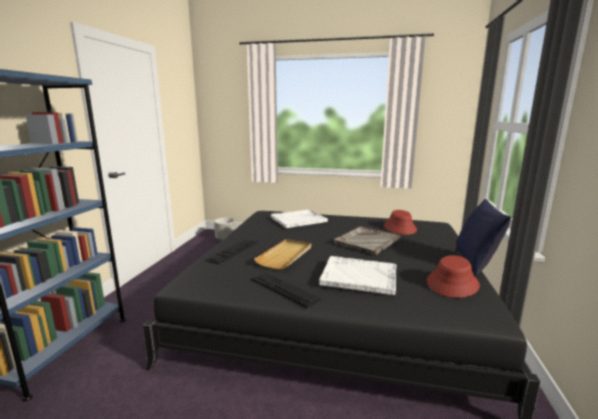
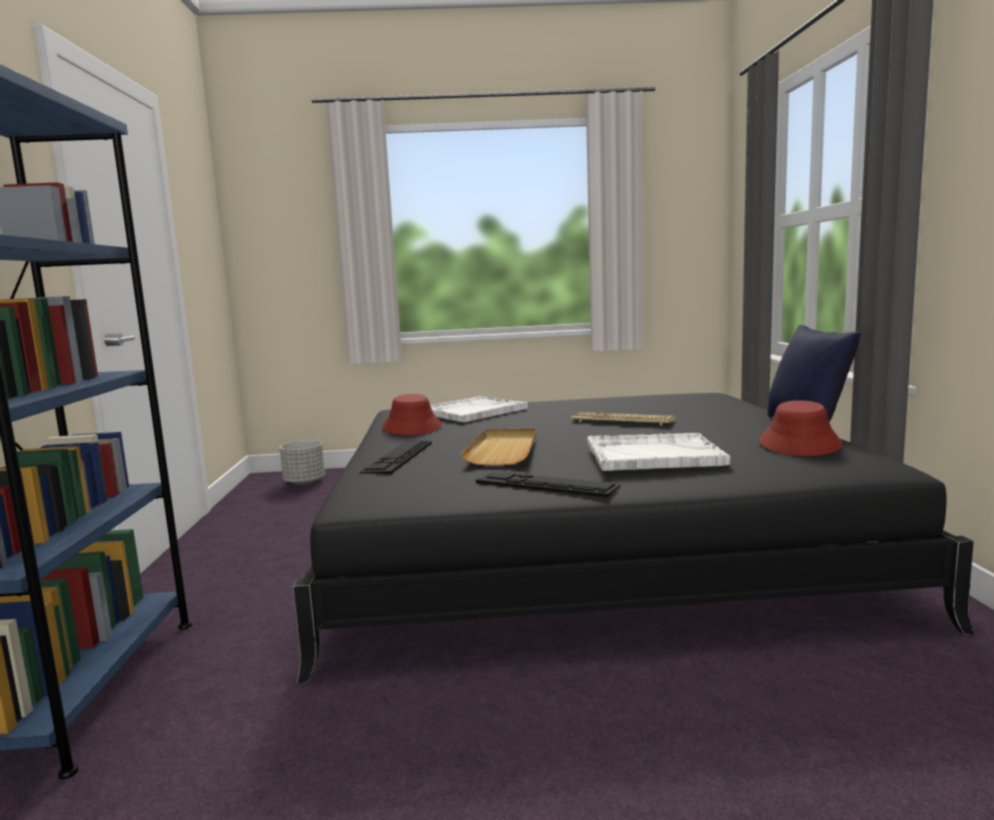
camera: 15 degrees left, 5 degrees down
grey tray [334,227,400,255] -> keyboard [571,412,676,426]
red hat [384,210,417,235] -> red hat moved to [382,394,442,435]

